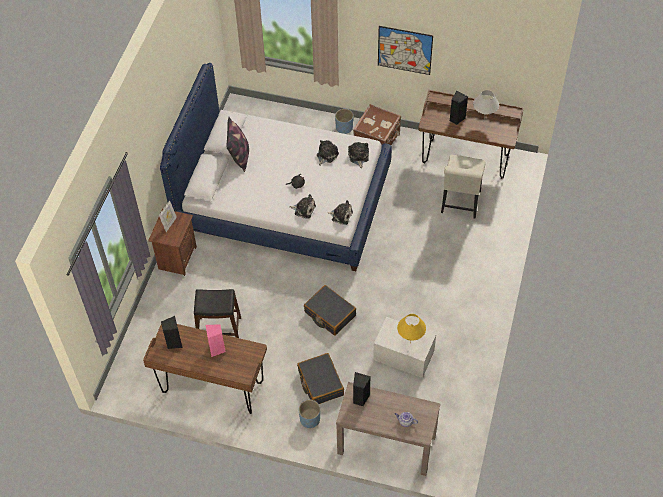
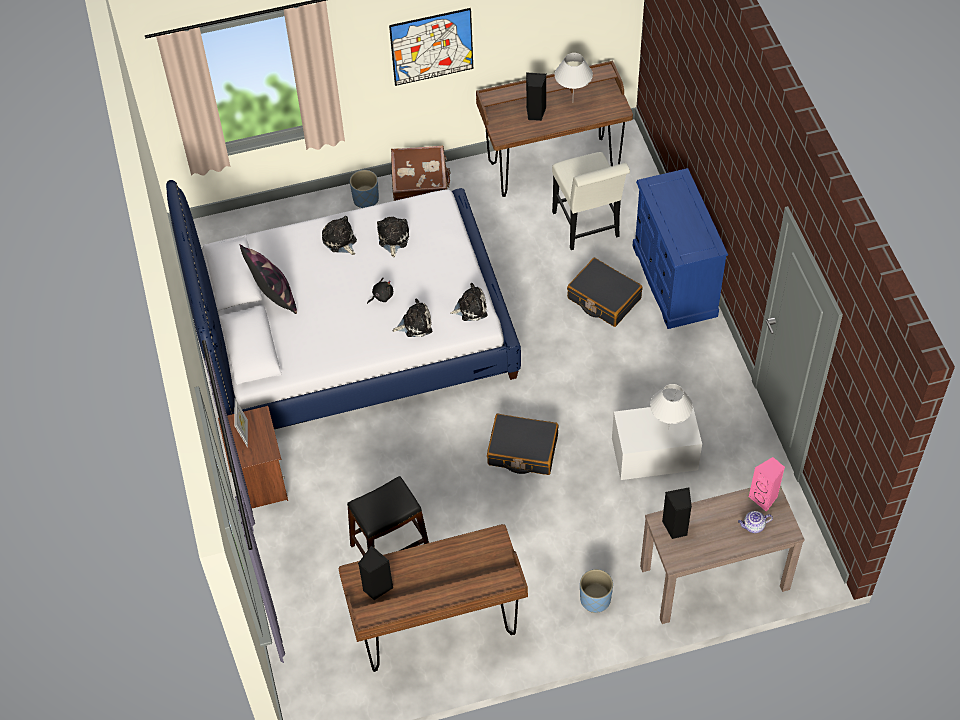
camera: 30 degrees left, 0 degrees up
pink speaker [205,324,225,357] -> pink speaker moved to [749,457,785,512]
black suitcase [297,353,344,404] -> black suitcase moved to [567,258,643,327]
plush toy [348,142,369,169] -> plush toy moved to [322,216,357,255]
yellow table lamp [397,314,426,343] -> white table lamp [650,384,693,430]
none -> blue dresser [633,168,728,329]

